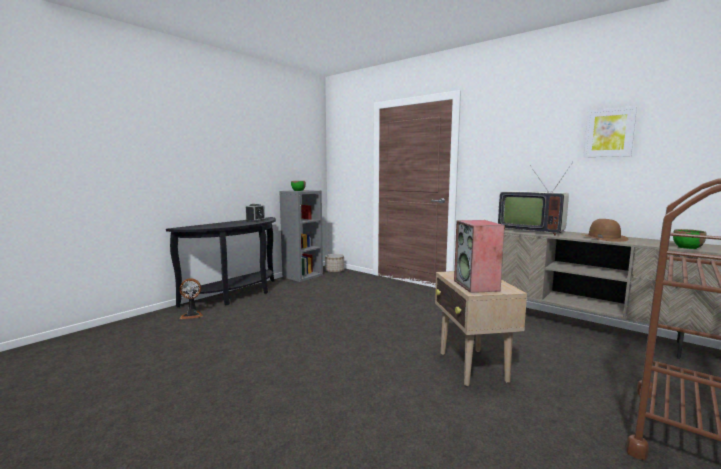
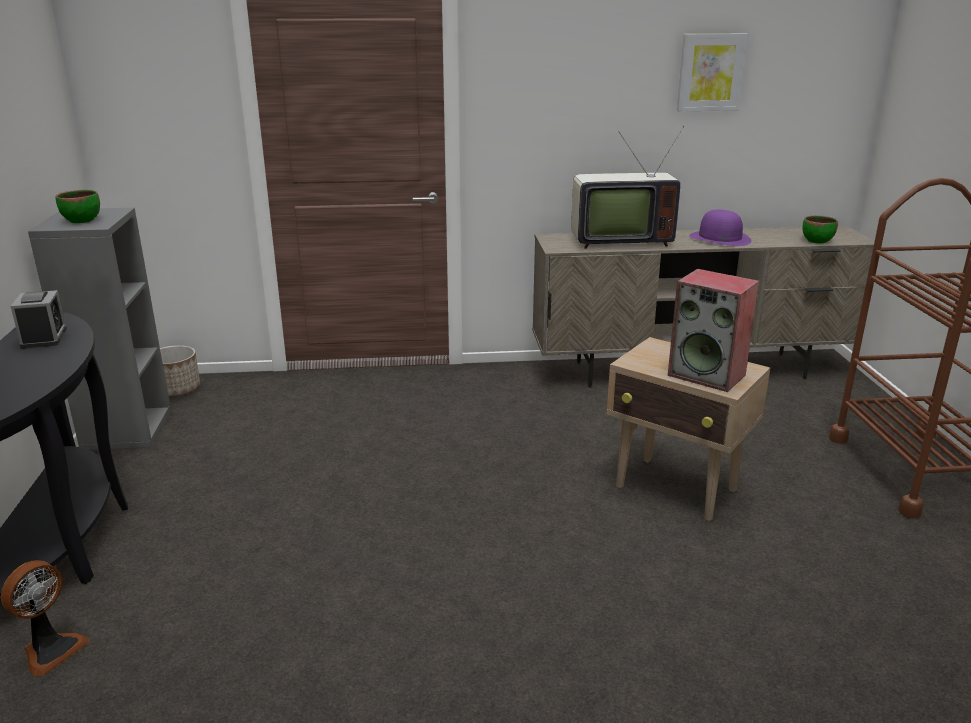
camera: 45 degrees left, 15 degrees up
brown hat [584,219,628,242] -> purple hat [689,210,751,246]

